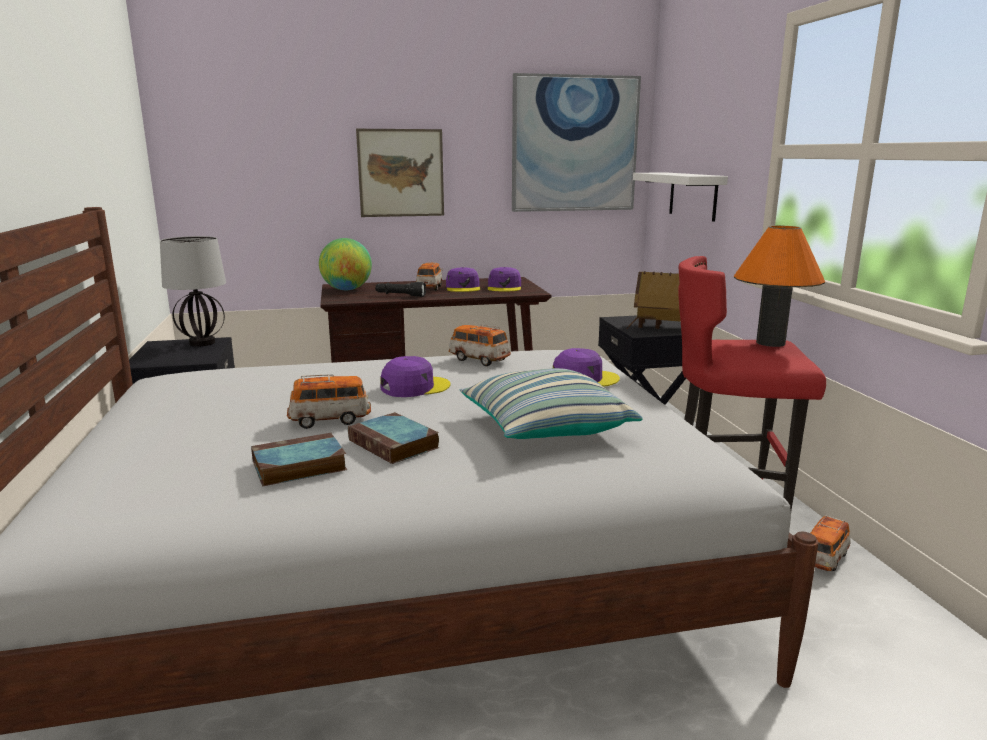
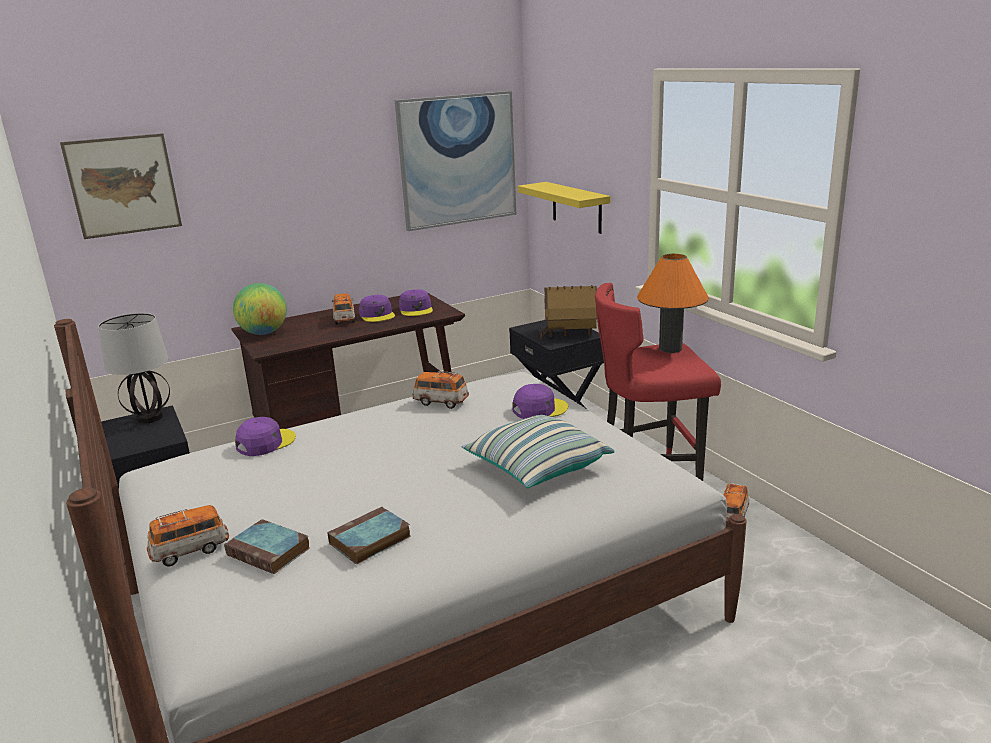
camera: 15 degrees left, 5 degrees up
toy car [287,374,371,429] -> toy car moved to [147,505,229,566]
book [348,412,439,464] -> book moved to [224,519,310,574]
picture [356,129,444,217] -> picture moved to [60,133,182,239]
black flashlight [375,282,426,297] -> none
purple cap [380,356,450,397] -> purple cap moved to [235,417,296,456]
white shelf [633,173,728,222] -> yellow shelf [518,182,610,234]

